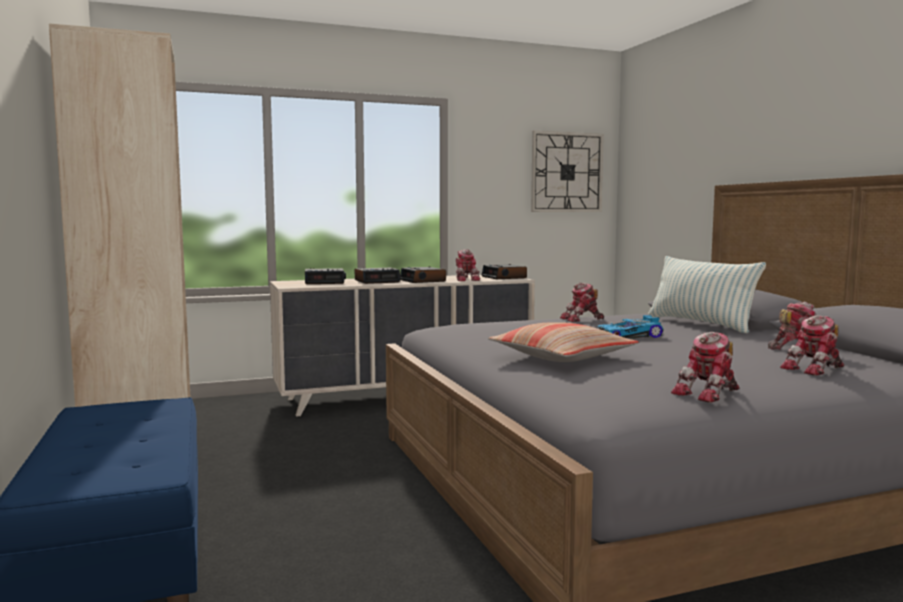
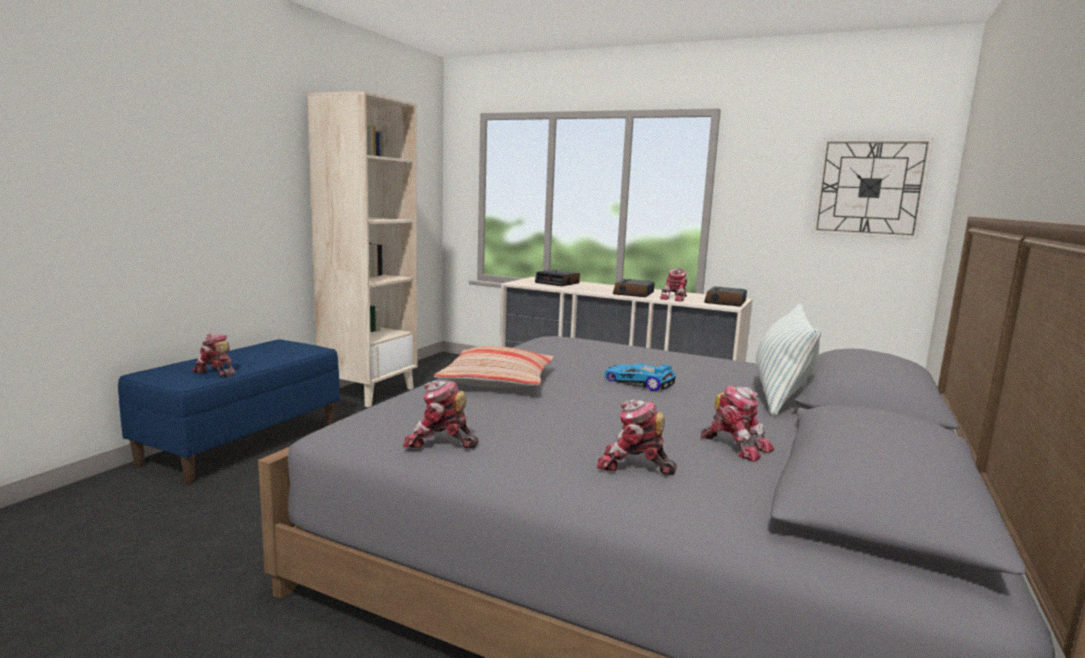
camera: 45 degrees right, 5 degrees up
alarm clock [355,268,400,284] -> none
toy robot [560,283,604,322] -> toy robot moved to [192,333,236,377]

